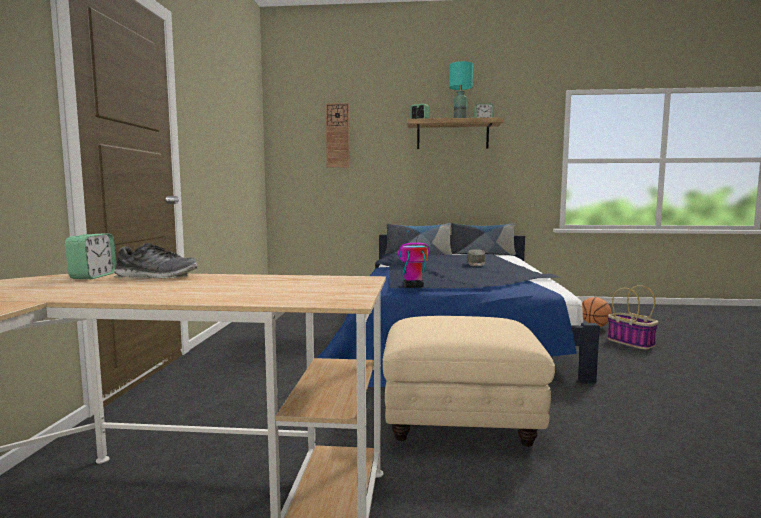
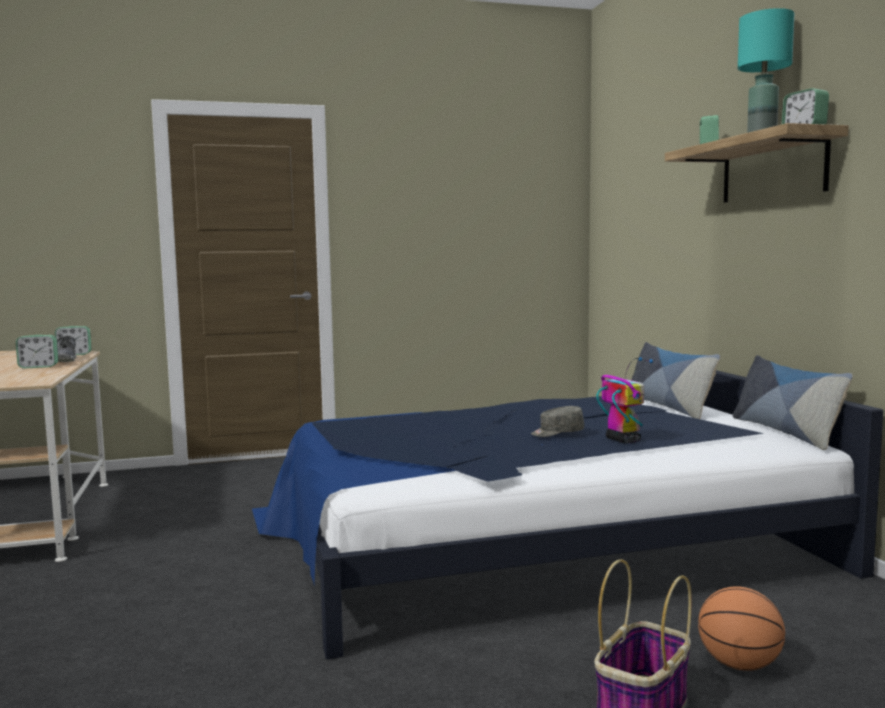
camera: 70 degrees right, 0 degrees up
wall clock [326,103,350,167] -> none
beige ottoman [383,316,555,447] -> none
toy robot [397,230,430,288] -> toy robot moved to [596,357,653,444]
none -> alarm clock [16,335,58,369]

